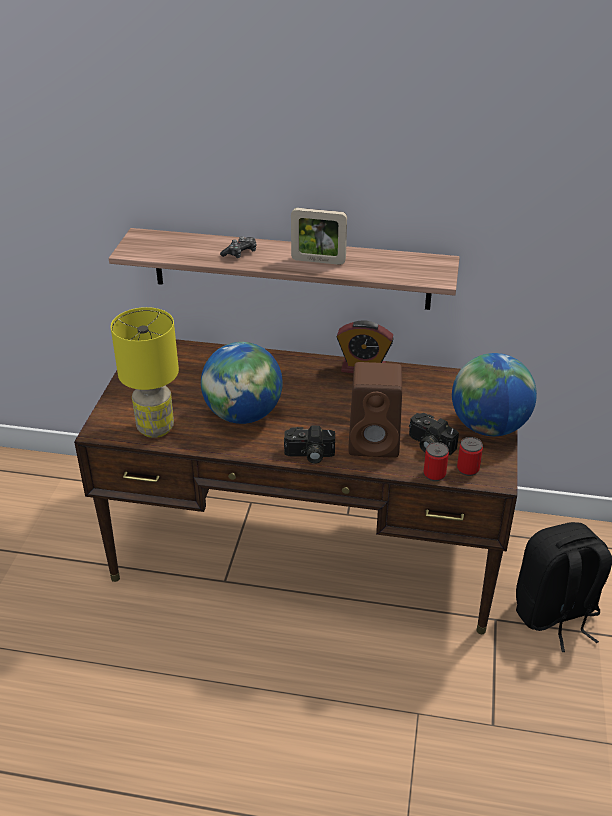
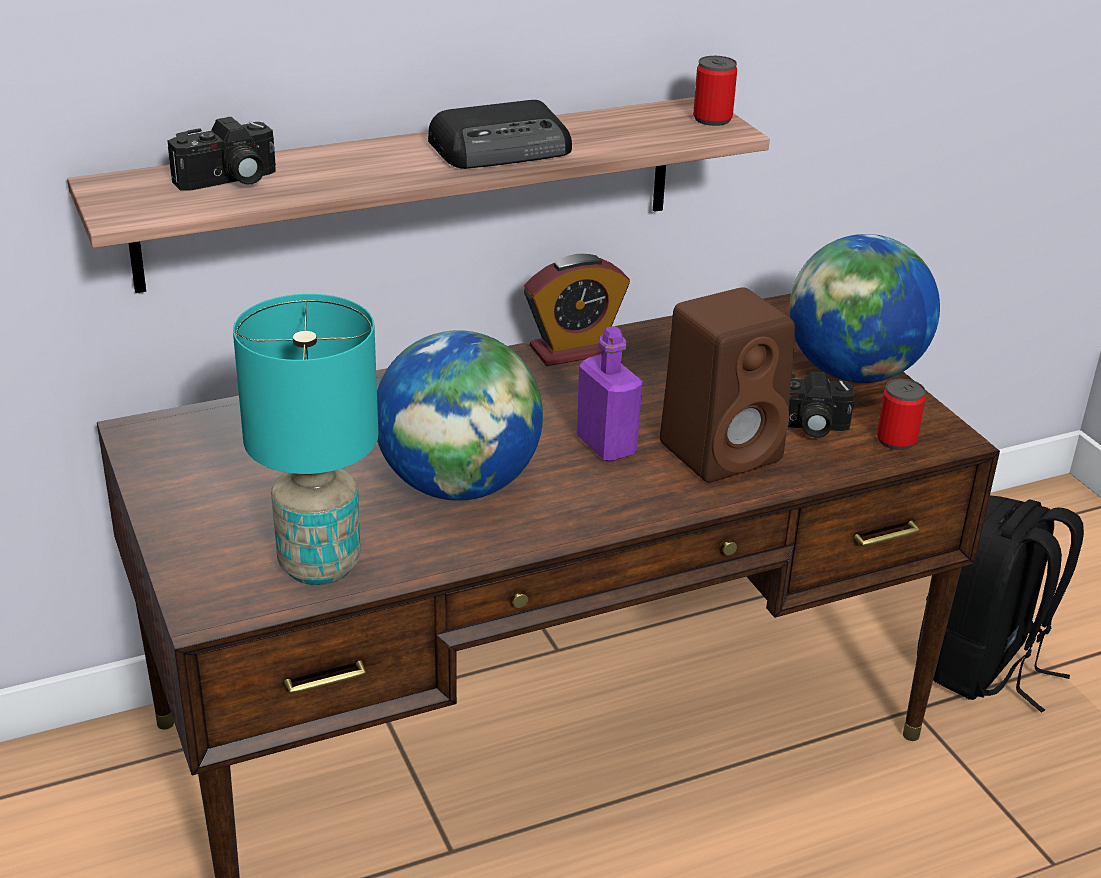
camera: 35 degrees left, 5 degrees down
yellow table lamp [111,307,179,438] -> turquoise table lamp [233,294,378,585]
game controller [220,236,257,258] -> none
camera [284,426,335,464] -> camera moved to [168,117,276,191]
picture frame [291,208,347,265] -> radio [428,100,572,169]
can [424,442,449,481] -> can moved to [693,56,737,126]
none -> purple bottle [576,326,643,462]

